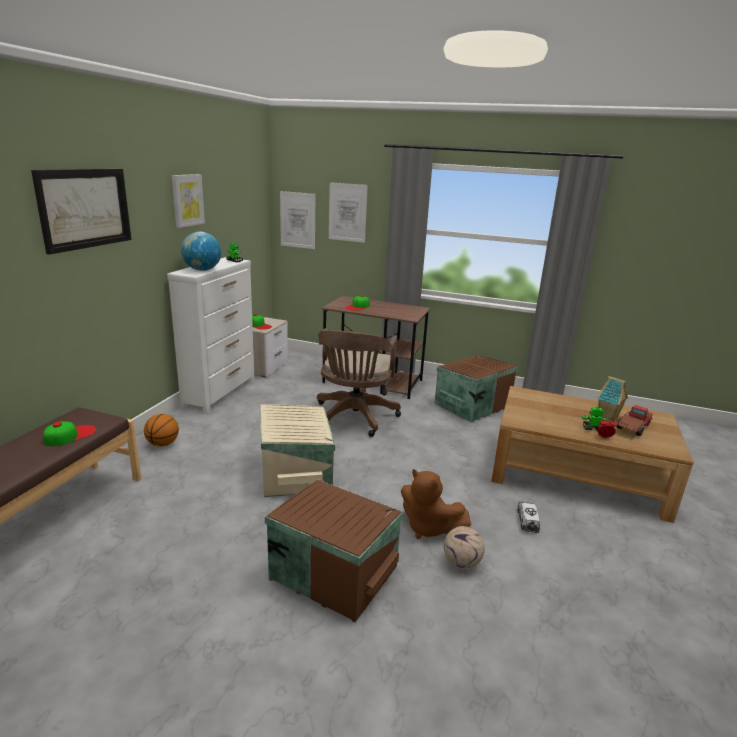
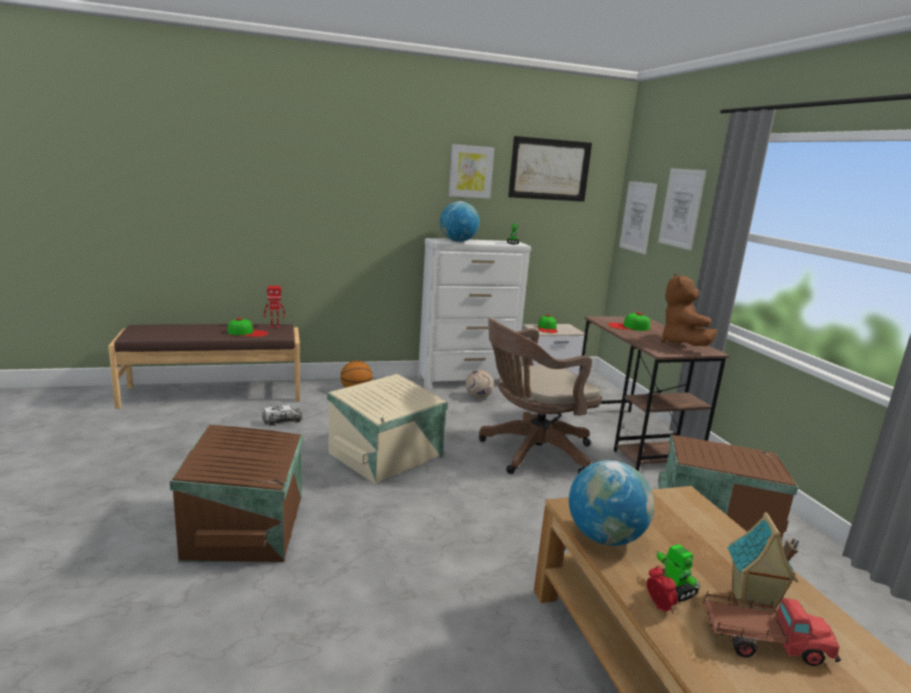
camera: 55 degrees right, 5 degrees down
picture [31,169,131,255] -> picture moved to [508,136,592,202]
brown plush toy [401,469,471,539] -> brown plush toy moved to [661,274,717,346]
football [444,526,485,568] -> football moved to [466,370,494,399]
toy truck [517,502,540,533] -> toy truck moved to [262,405,303,426]
none -> toy robot [263,286,286,328]
none -> globe [569,460,654,546]

